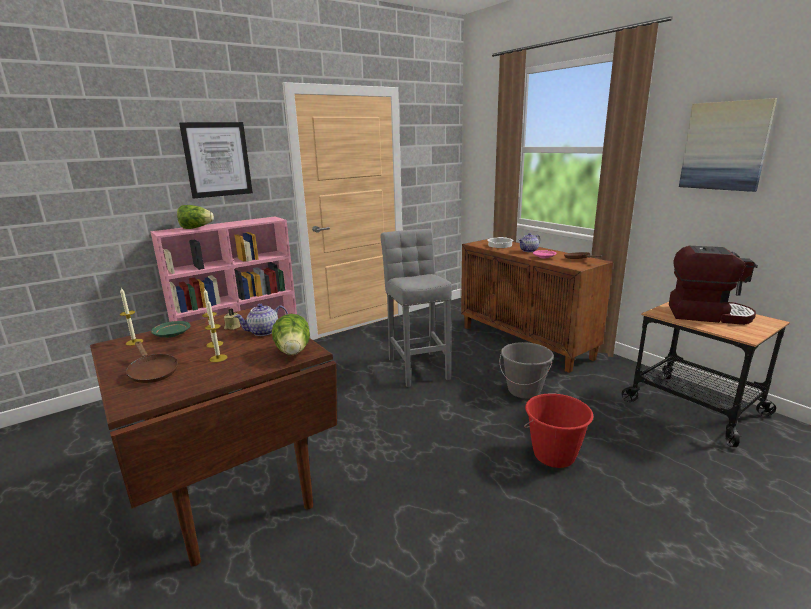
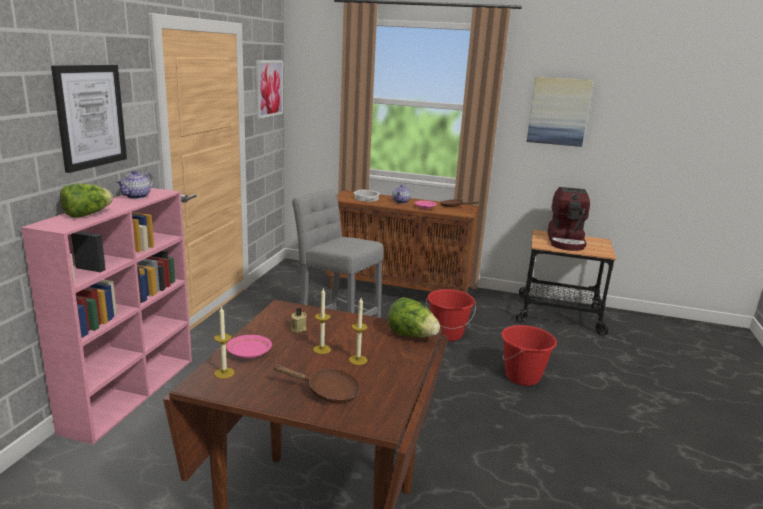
camera: 40 degrees left, 0 degrees up
green plate [151,321,190,338] -> pink plate [226,335,272,359]
teapot [234,303,288,336] -> teapot moved to [116,170,154,199]
grey bucket [499,342,554,399] -> red bucket [426,289,476,341]
coffee machine [669,246,758,325] -> coffee machine turned 120 degrees clockwise [548,187,590,251]
none -> picture [256,60,283,119]

